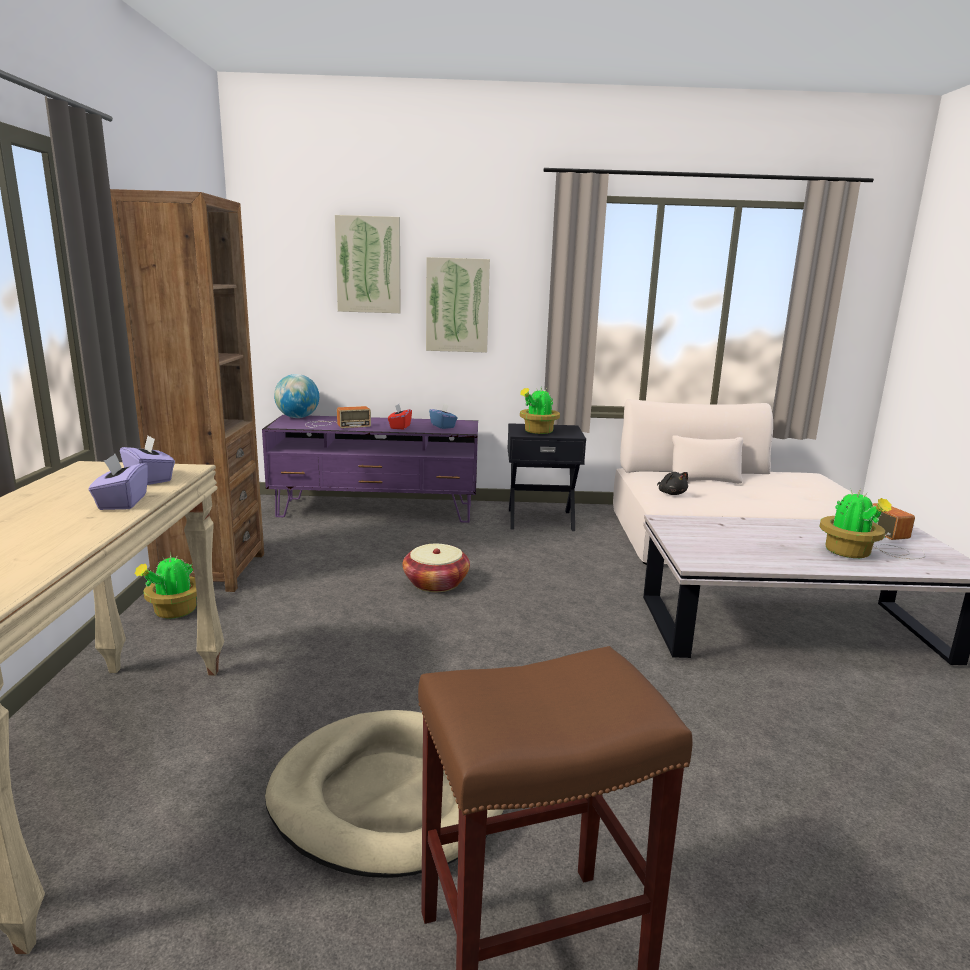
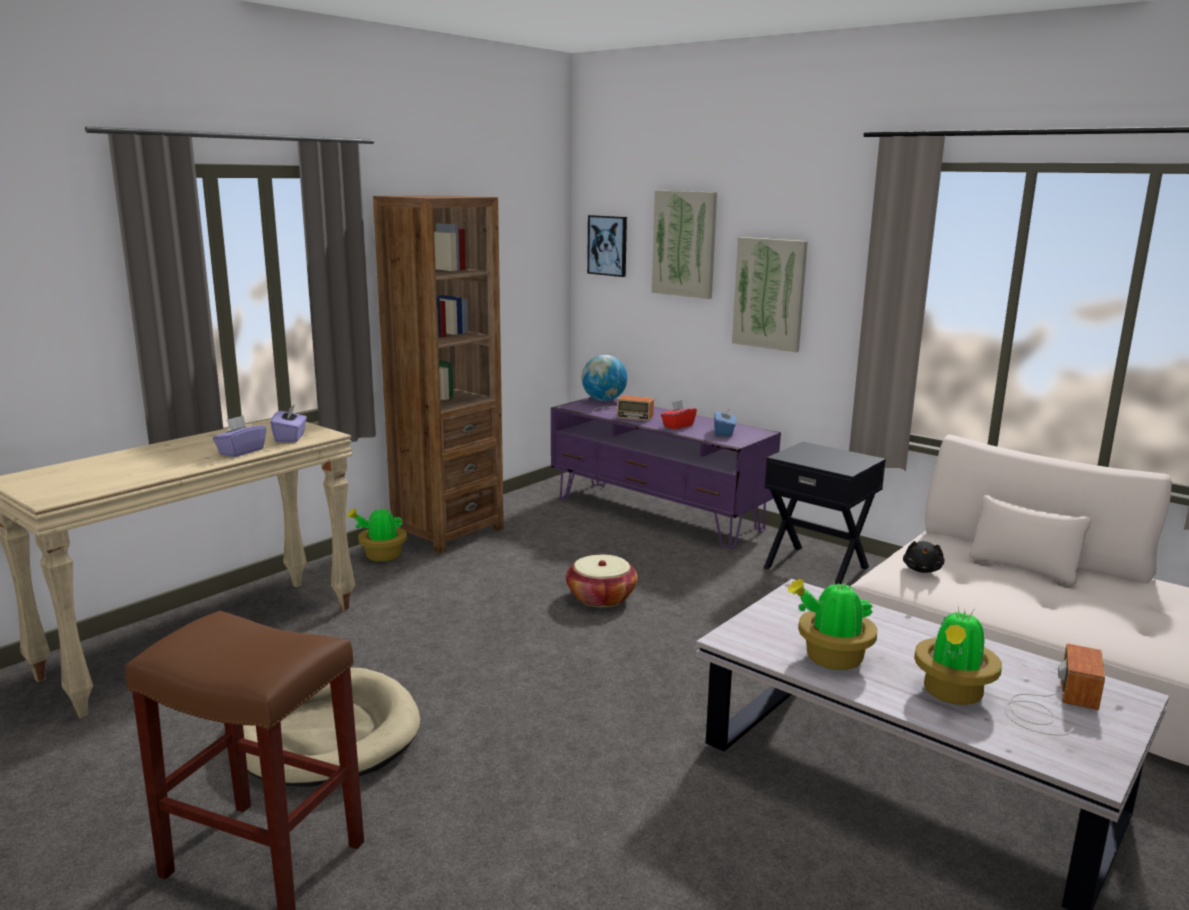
camera: 40 degrees right, 0 degrees up
potted plant [520,387,560,434] -> potted plant moved to [788,579,877,670]
none -> picture [587,215,627,277]

